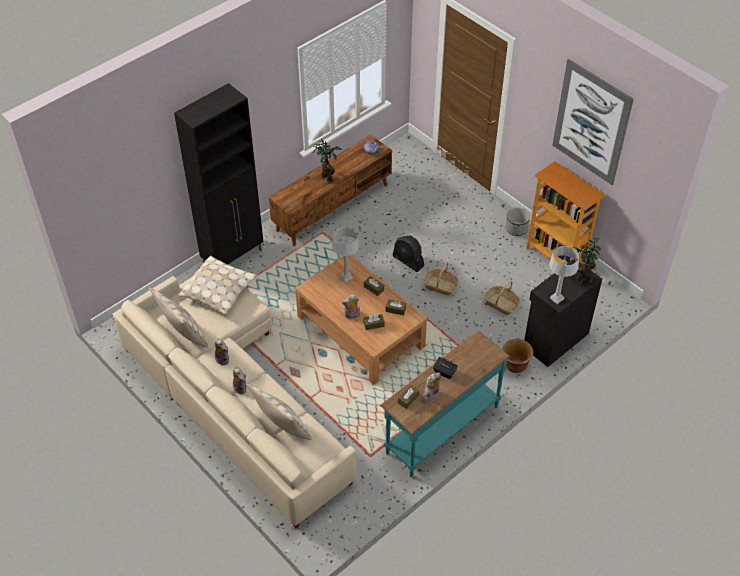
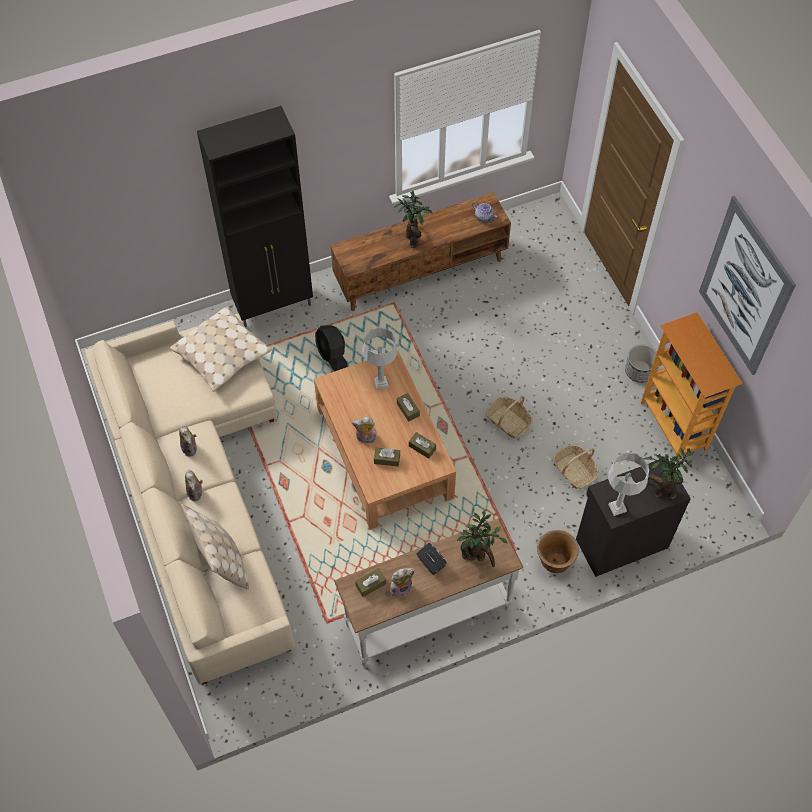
camera: 20 degrees right, 10 degrees up
beige pillow [149,288,208,347] -> none
turquoise console table [380,330,510,477] -> white console table [334,518,524,667]
black fan [392,236,424,272] -> black fan moved to [315,325,348,372]
none -> potted plant [457,511,507,567]

